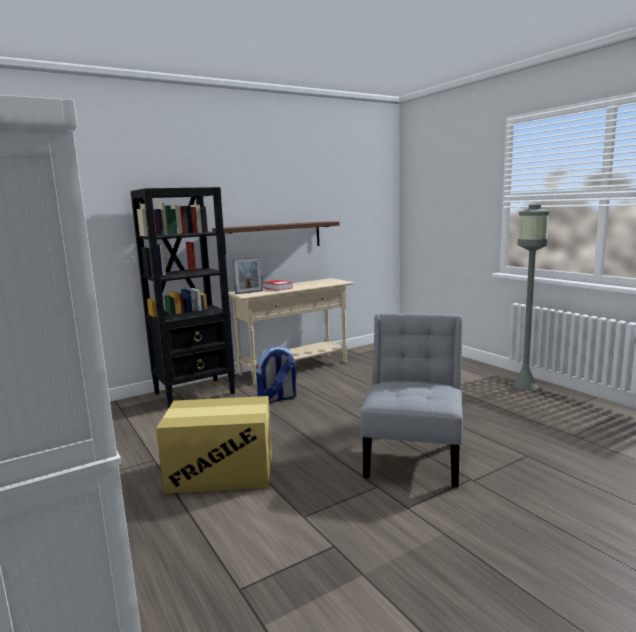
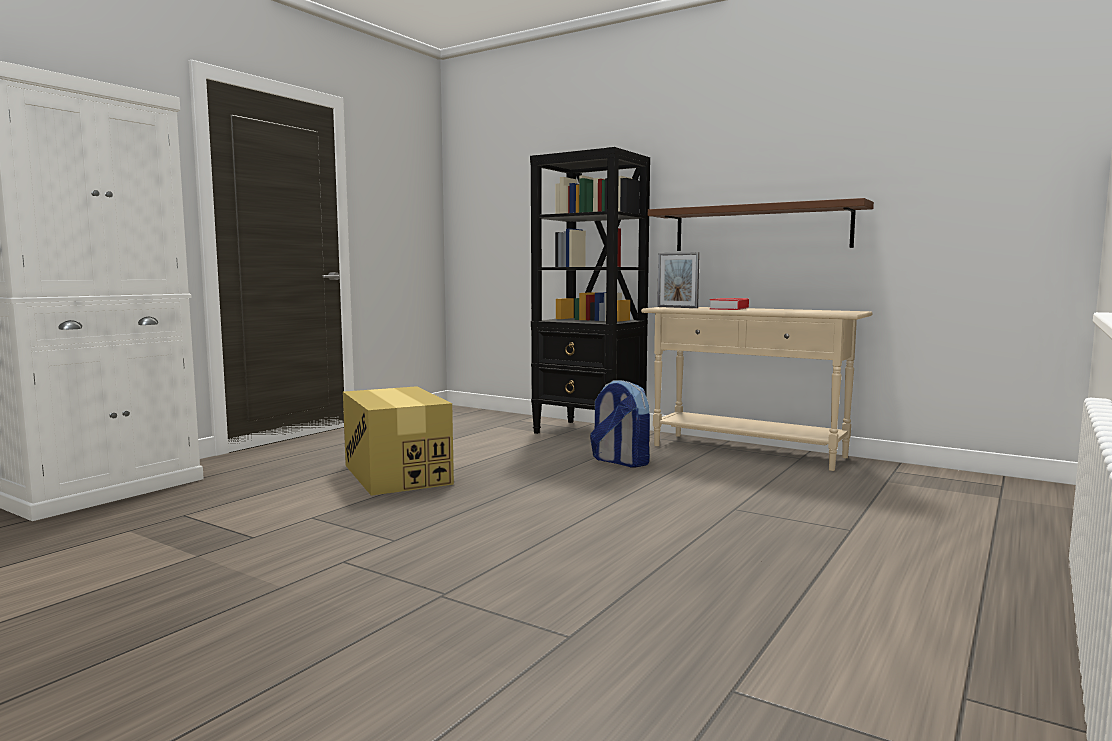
camera: 65 degrees right, 5 degrees down
grey chair [360,313,463,487] -> none
grey floor lamp [513,205,551,390] -> none

